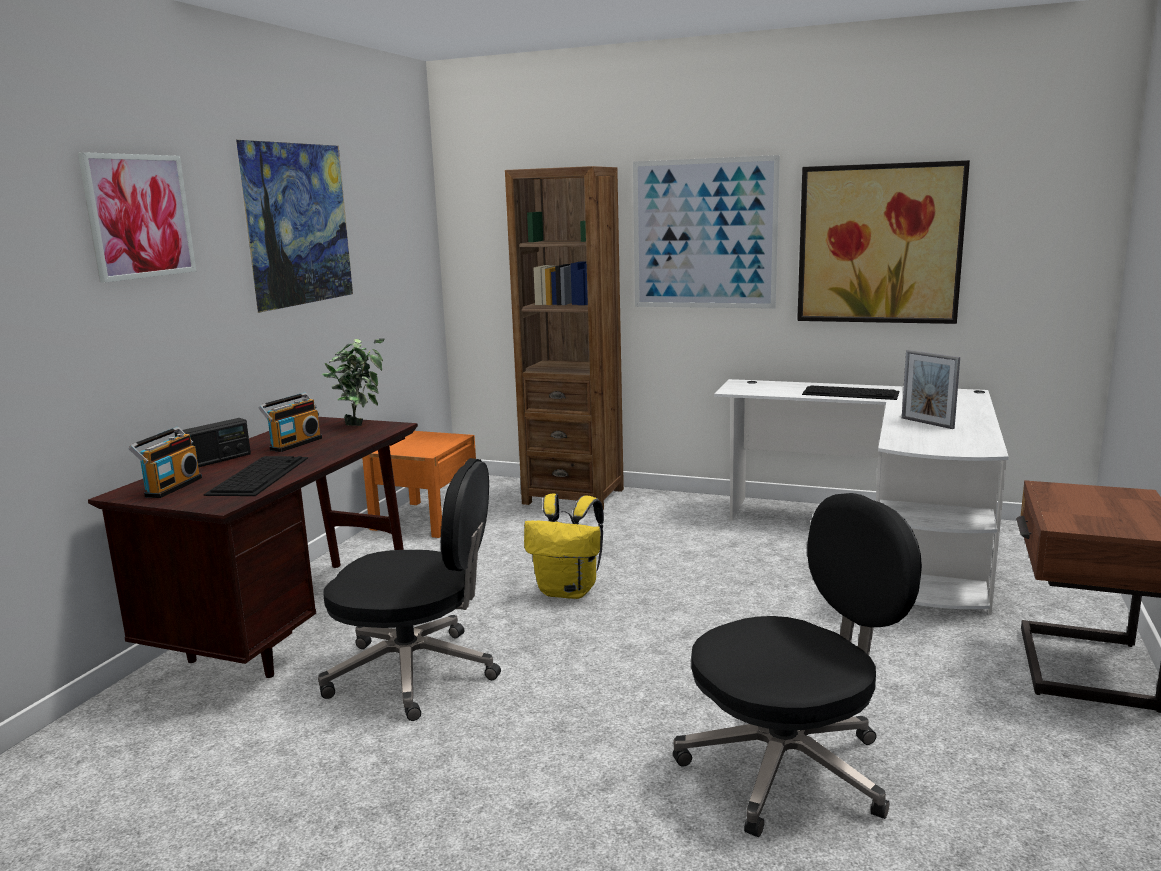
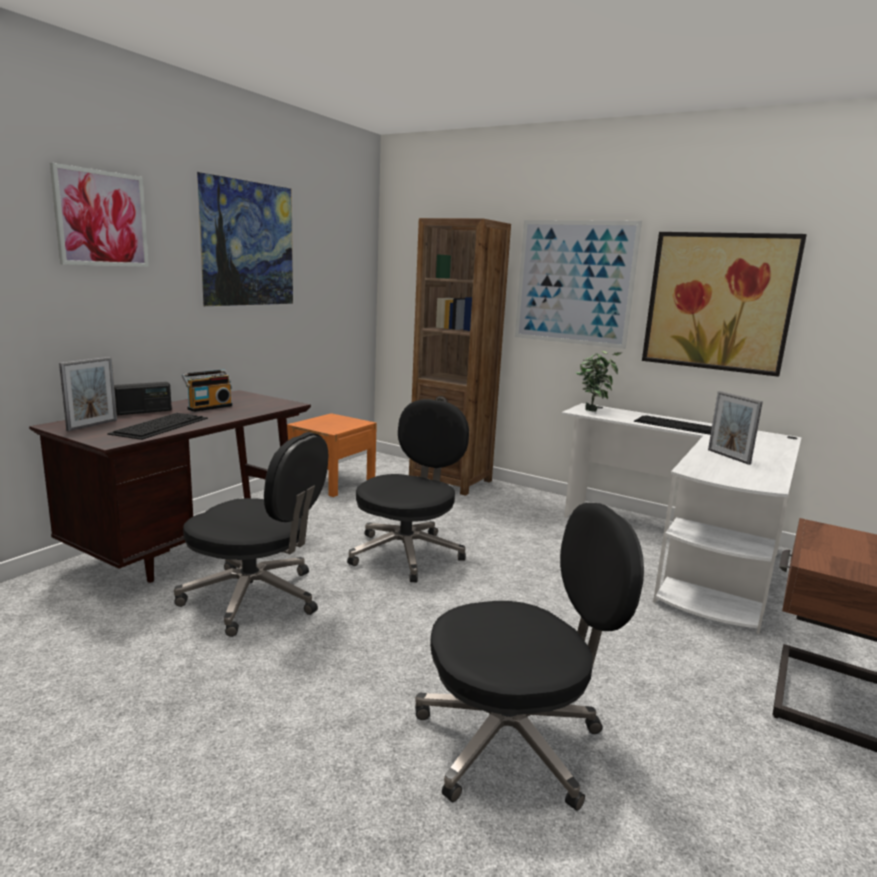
camera: 10 degrees right, 0 degrees up
radio [129,427,202,498] -> picture frame [59,357,117,431]
potted plant [322,338,384,426] -> potted plant moved to [575,351,622,412]
yellow backpack [524,494,604,599] -> black office chair [347,399,469,582]

